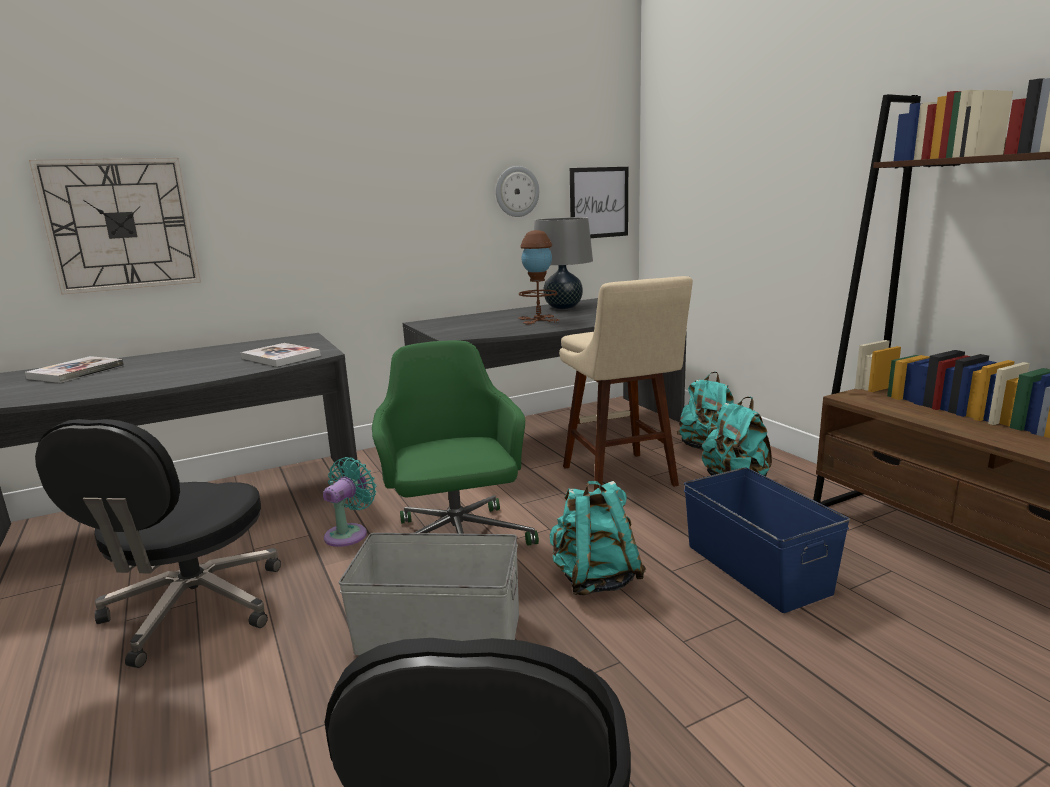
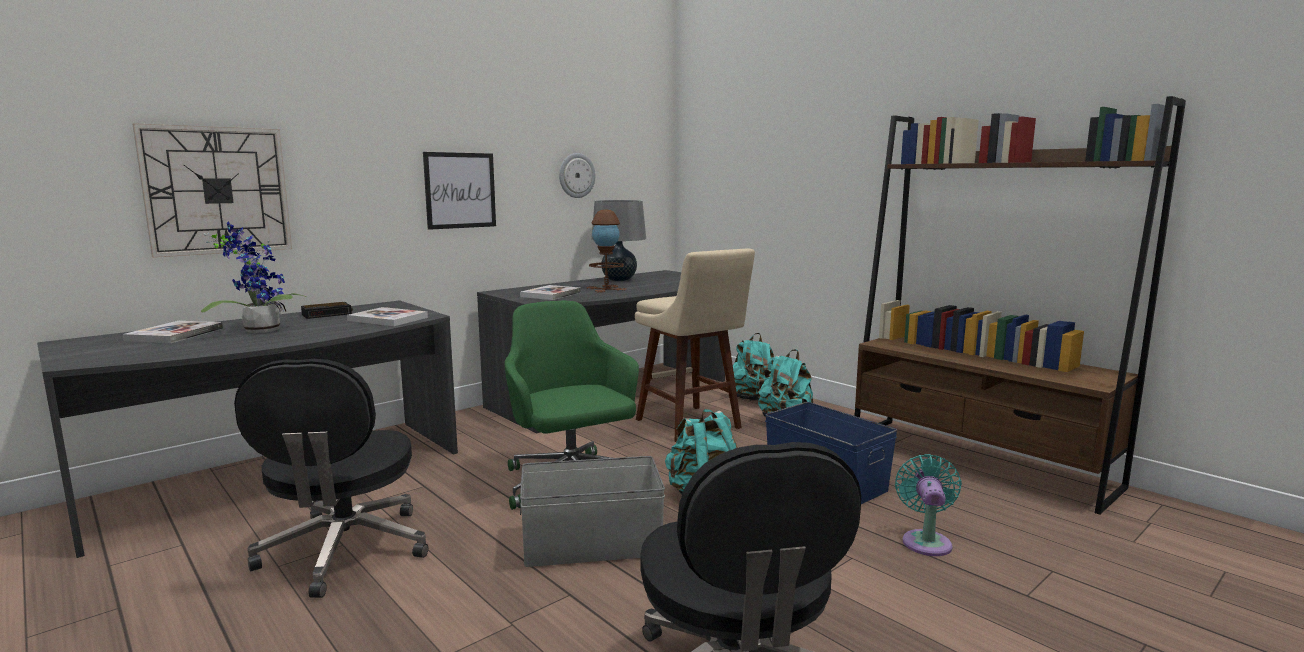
camera: 15 degrees left, 5 degrees down
turquoise fan [323,457,376,547] -> turquoise fan moved to [895,454,962,556]
picture [570,167,628,238] -> picture moved to [423,152,496,230]
none -> potted plant [201,221,308,333]
none -> alarm clock [301,302,353,319]
none -> book [520,285,581,300]

